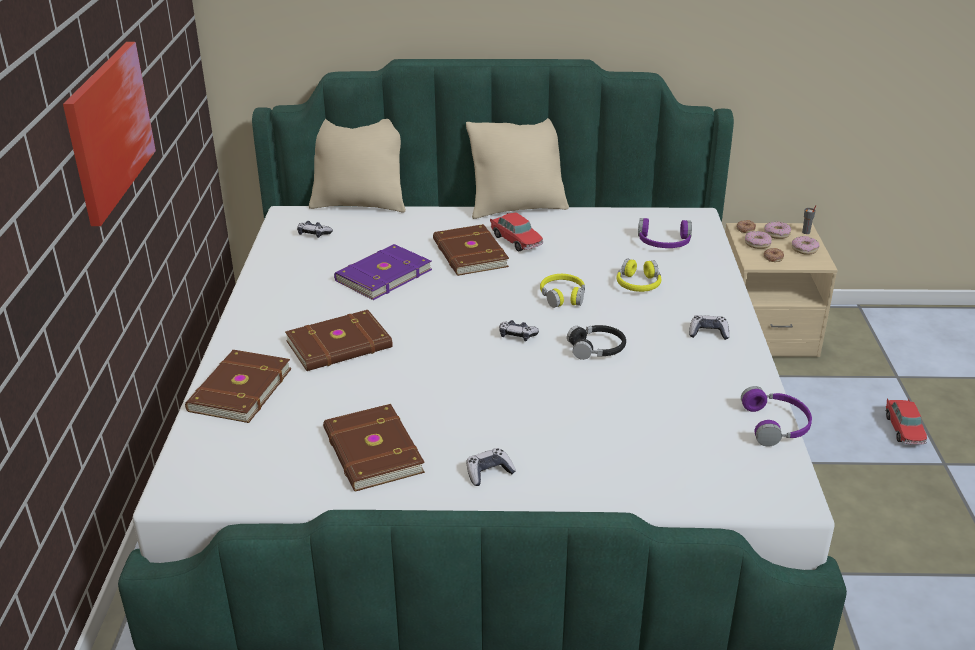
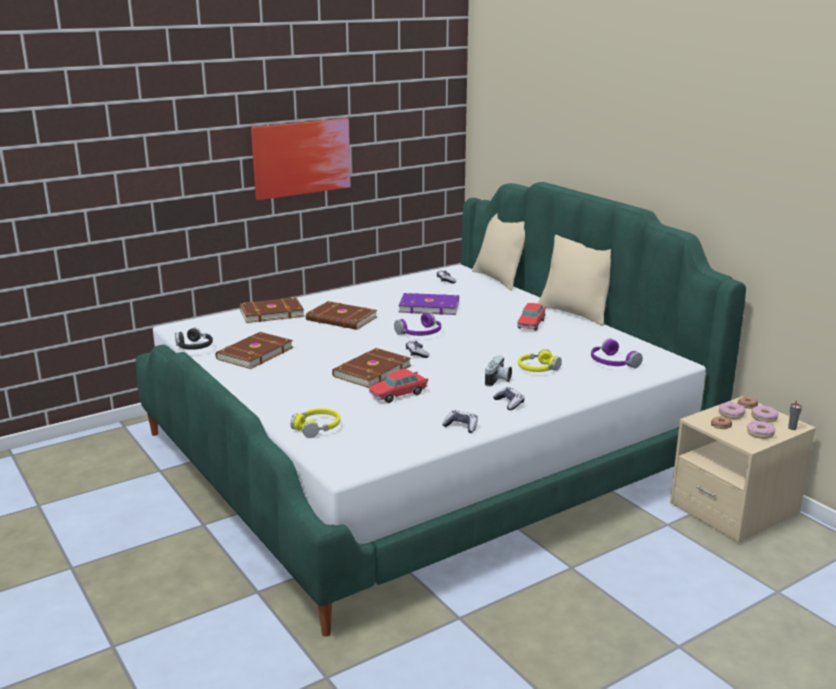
camera: 55 degrees right, 10 degrees down
brown book [433,224,509,276] -> brown book moved to [332,348,411,388]
game controller [467,448,516,486] -> game controller moved to [442,410,478,433]
yellow headphones [540,274,585,308] -> yellow headphones moved to [290,408,340,438]
black headphones [567,325,626,360] -> black headphones moved to [175,327,213,350]
purple headphones [741,386,812,447] -> purple headphones moved to [394,312,441,336]
toy car [886,398,927,445] -> toy car moved to [369,369,428,403]
none -> camera [485,356,512,387]

